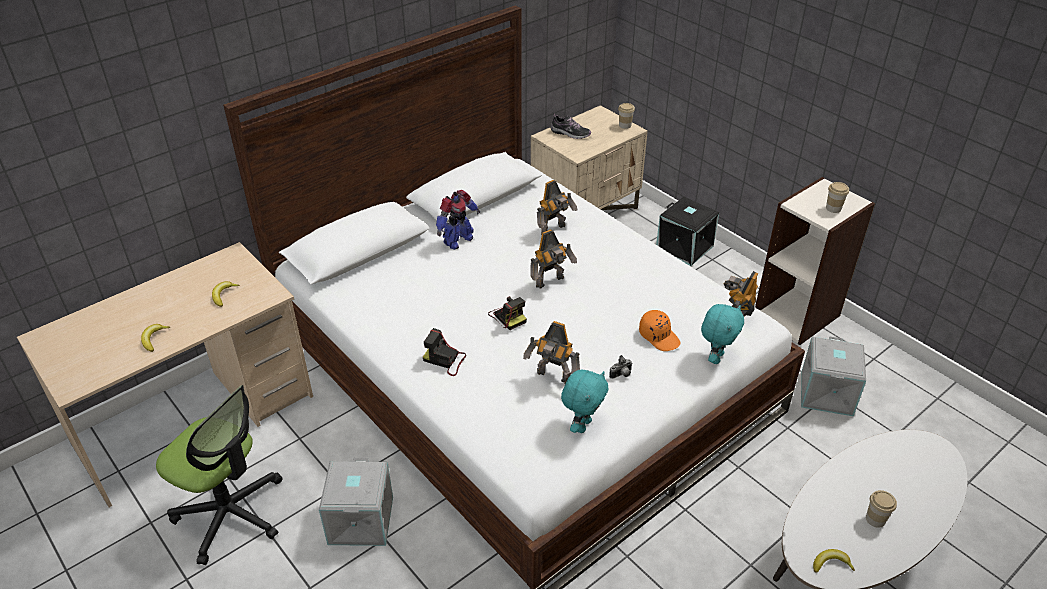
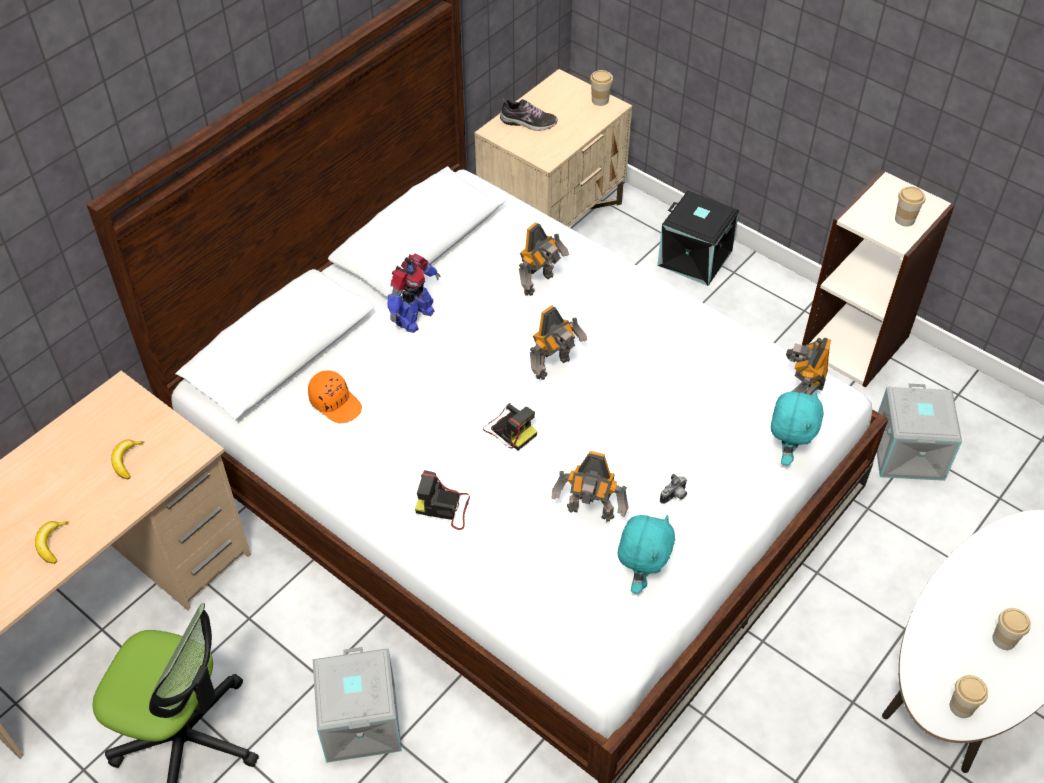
camera: 10 degrees left, 10 degrees up
orange cap [639,310,681,351] -> orange cap moved to [308,370,362,423]
banana [813,549,855,573] -> cup [949,675,988,718]

